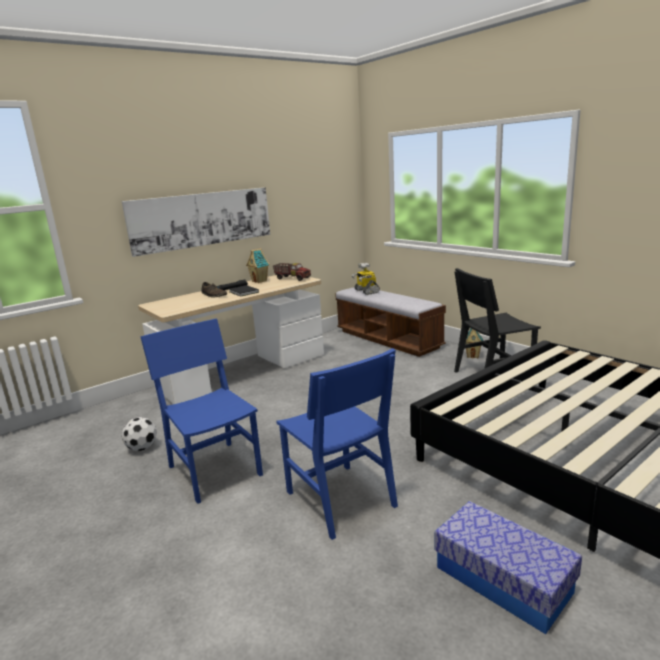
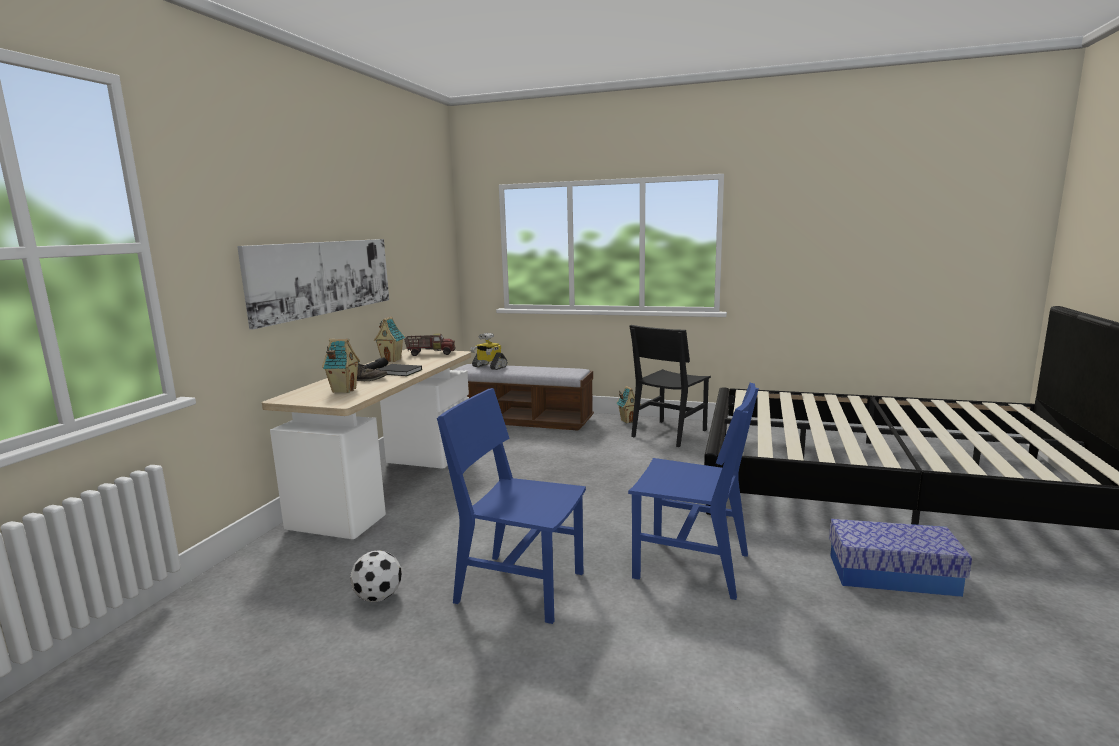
camera: 35 degrees left, 5 degrees down
none -> toy house [322,339,360,393]

